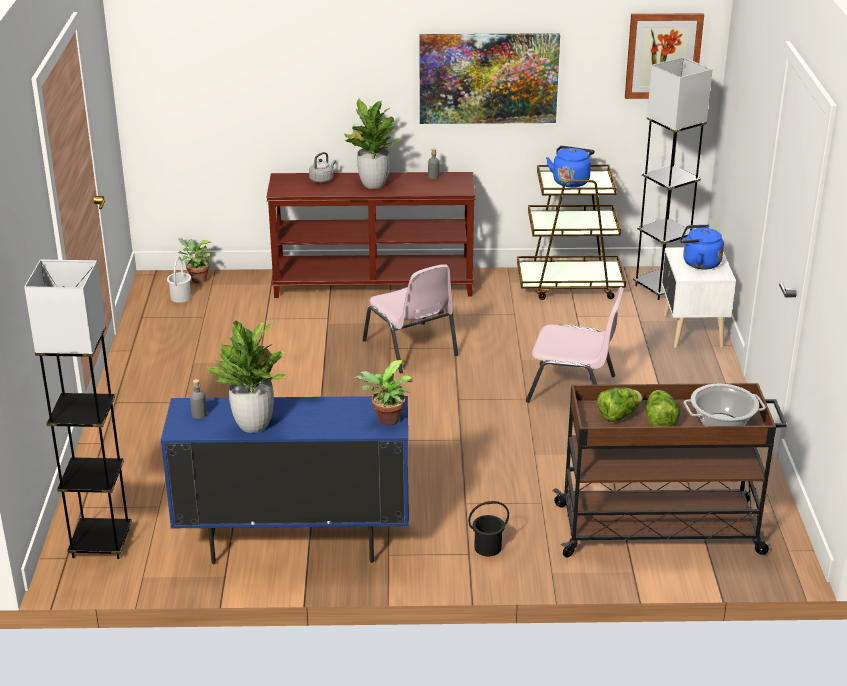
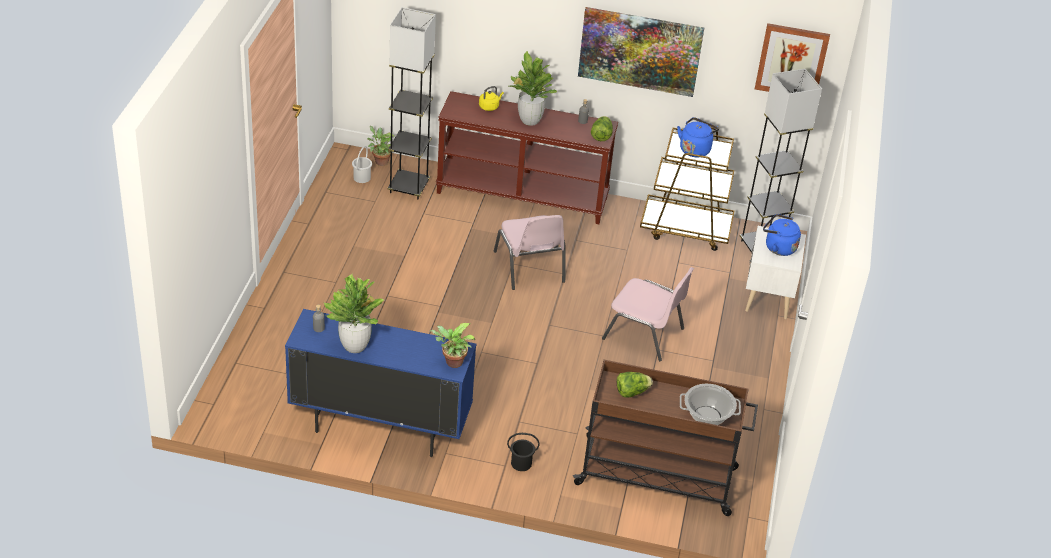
camera: 10 degrees right, 10 degrees up
grey floor lamp [24,259,132,559] -> grey floor lamp moved to [388,7,436,199]
grey kettle [309,152,336,183] -> yellow kettle [479,86,504,111]
lettuce [645,390,680,427] -> lettuce moved to [591,116,613,141]

